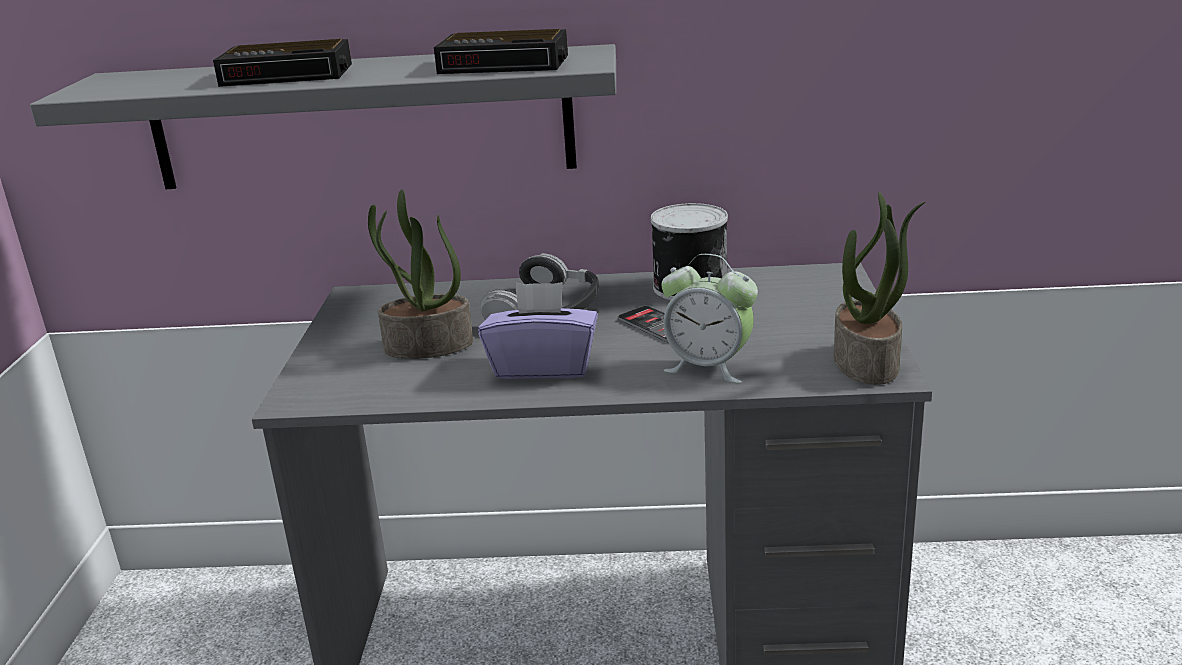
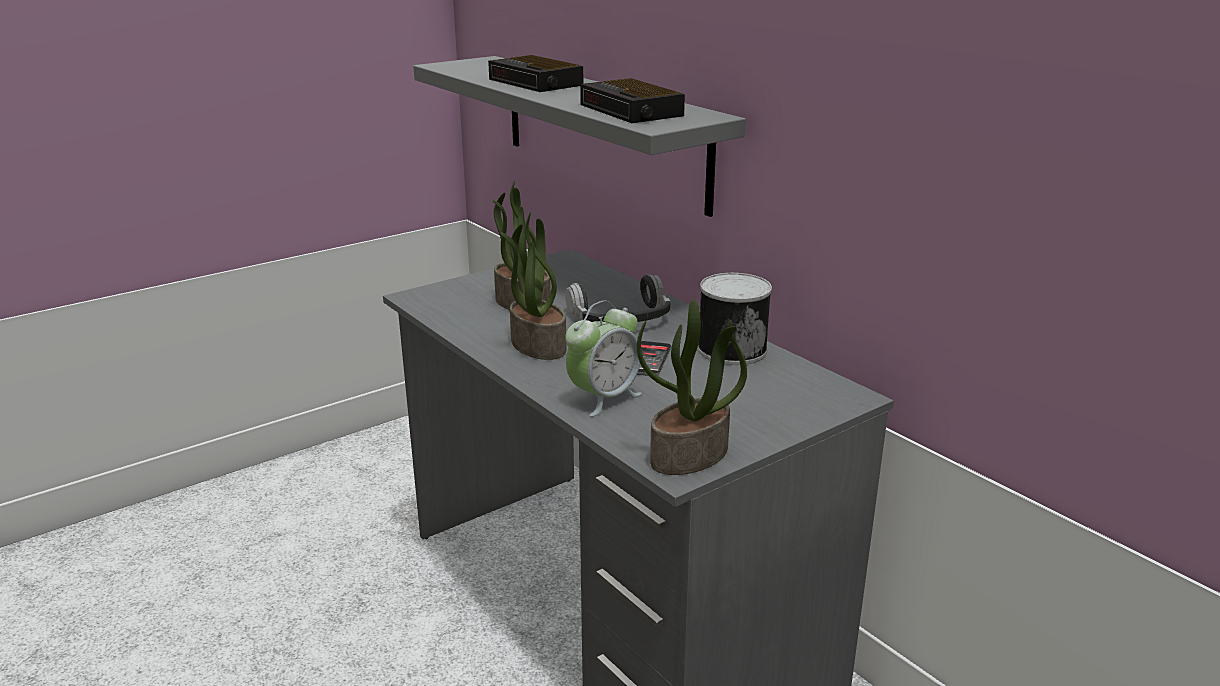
camera: 50 degrees right, 0 degrees up
purple tissue box [478,282,598,379] -> potted plant [501,212,567,360]
alarm clock [662,254,758,383] -> alarm clock turned 120 degrees counterclockwise [565,300,642,417]

